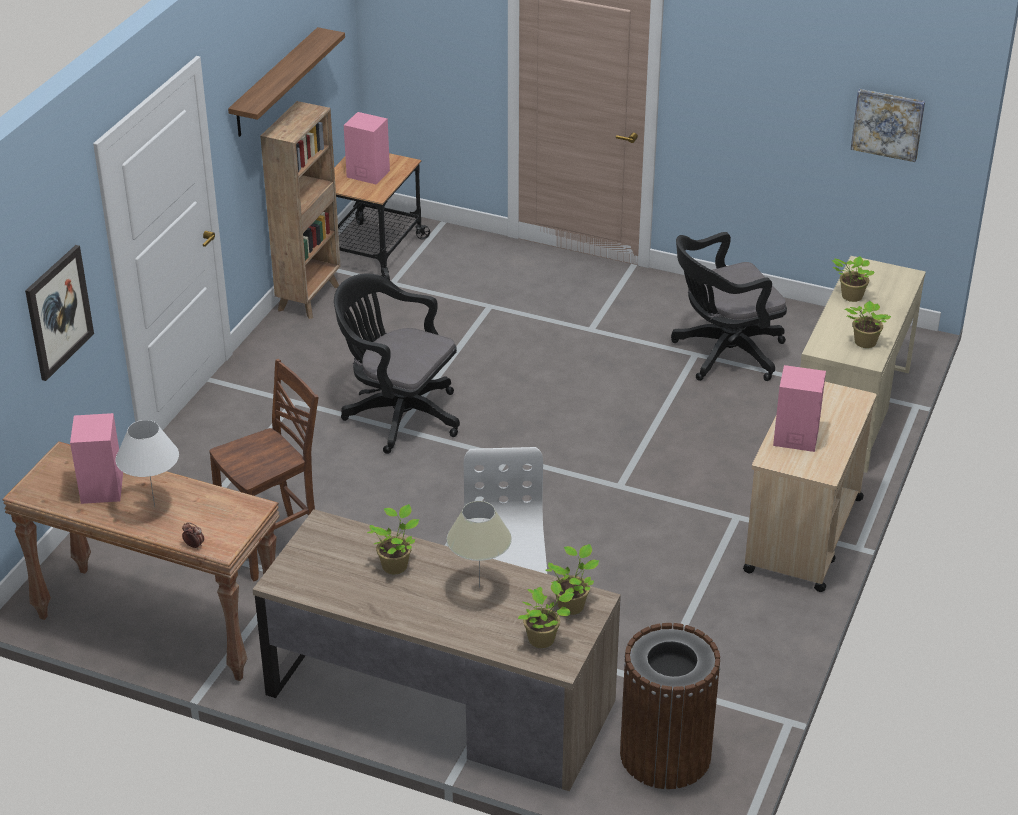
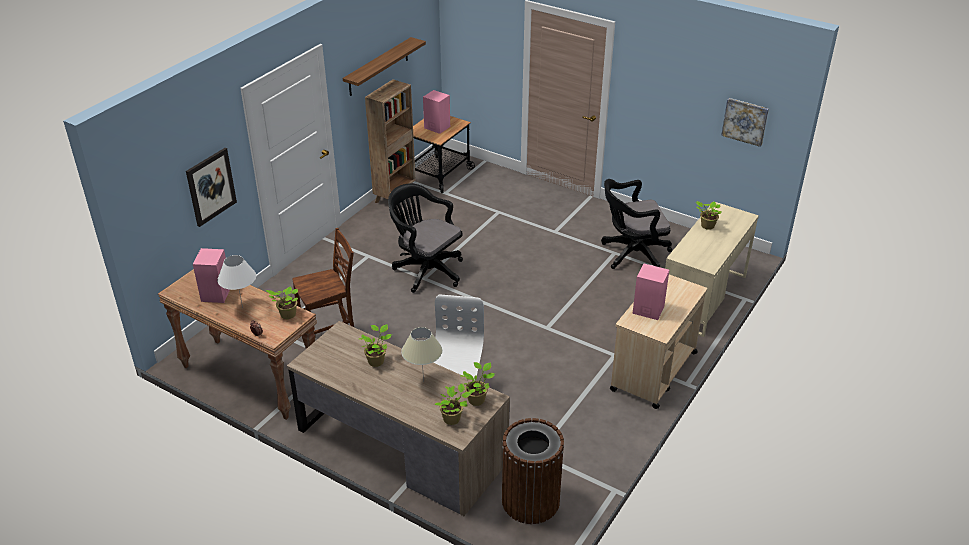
camera: 10 degrees right, 0 degrees up
potted plant [845,301,891,348] -> potted plant moved to [266,286,298,319]

